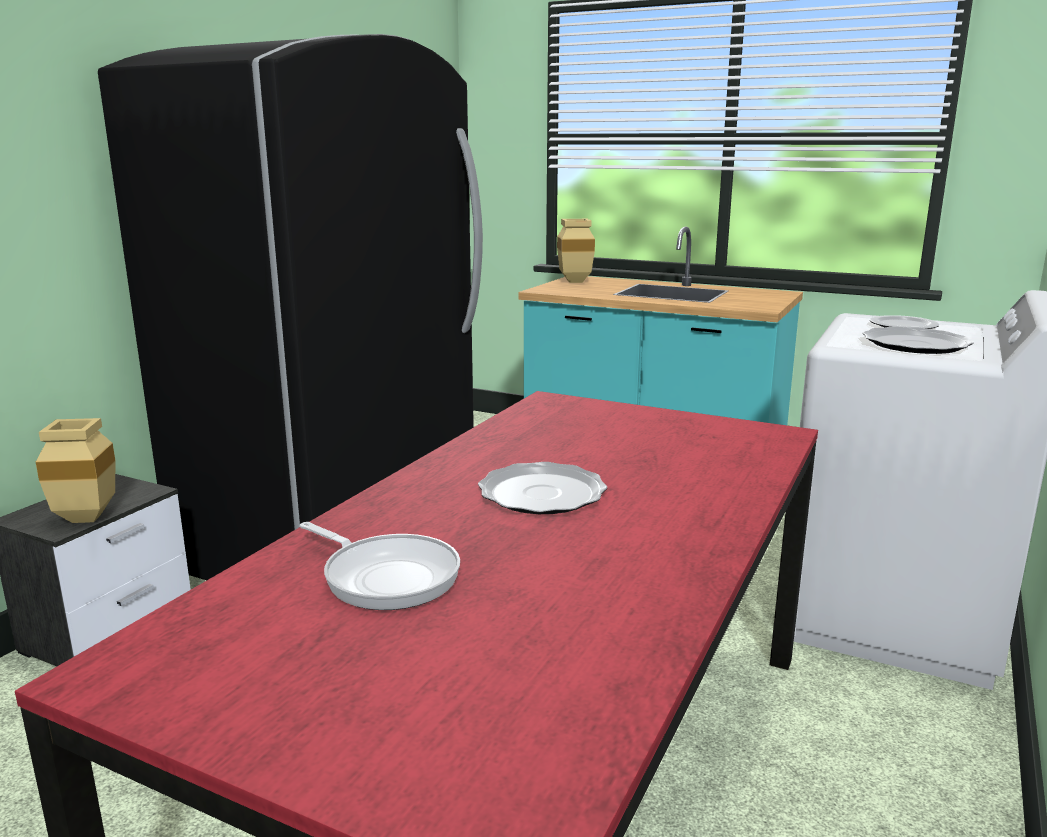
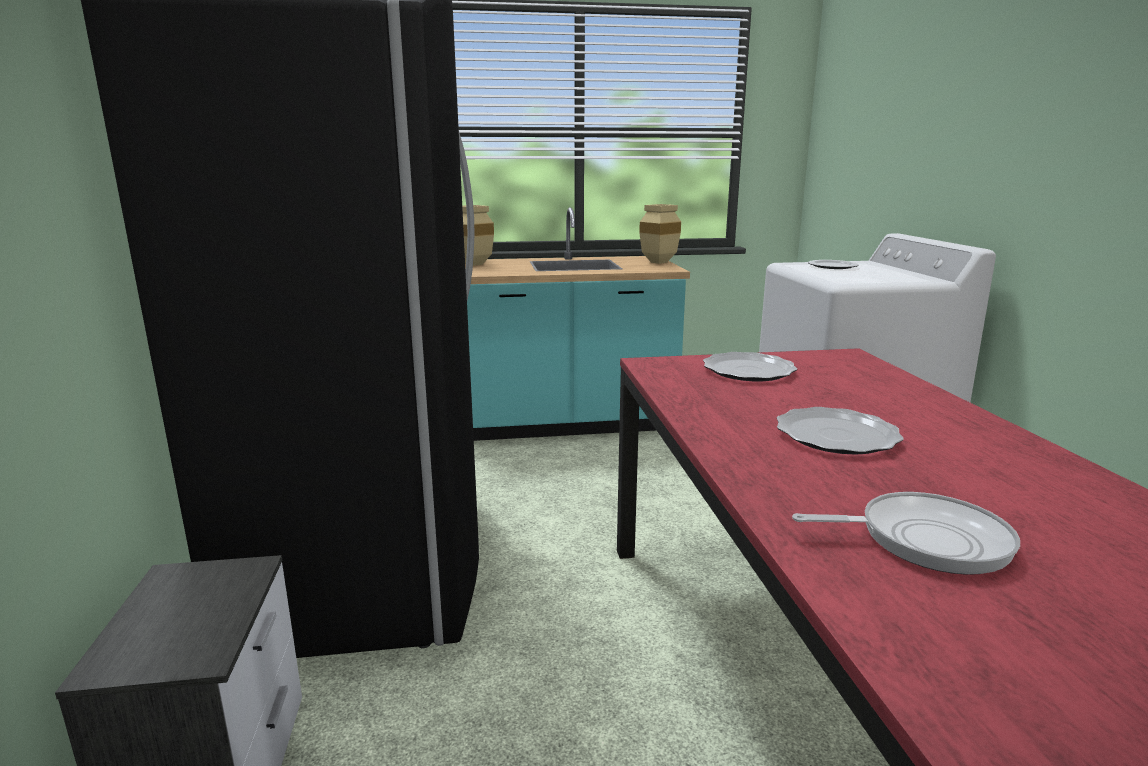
camera: 35 degrees left, 0 degrees up
beige vase [36,418,115,523] -> beige vase moved to [639,204,681,264]
plate [862,327,974,354] -> plate moved to [703,352,797,381]

